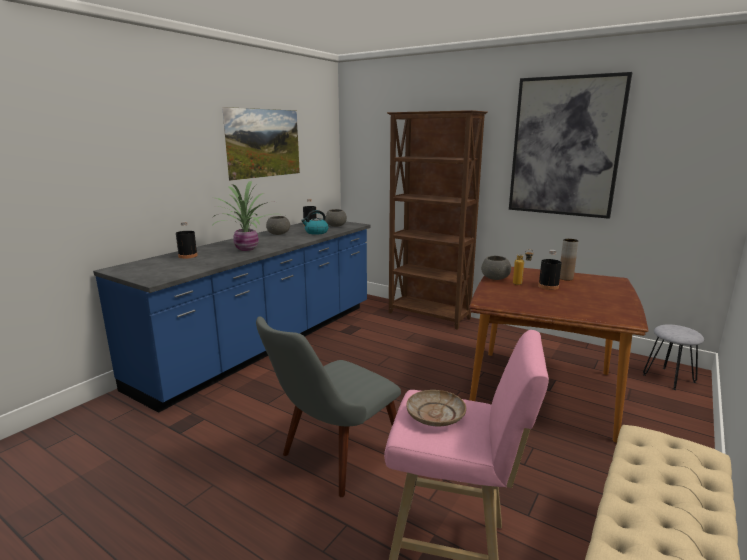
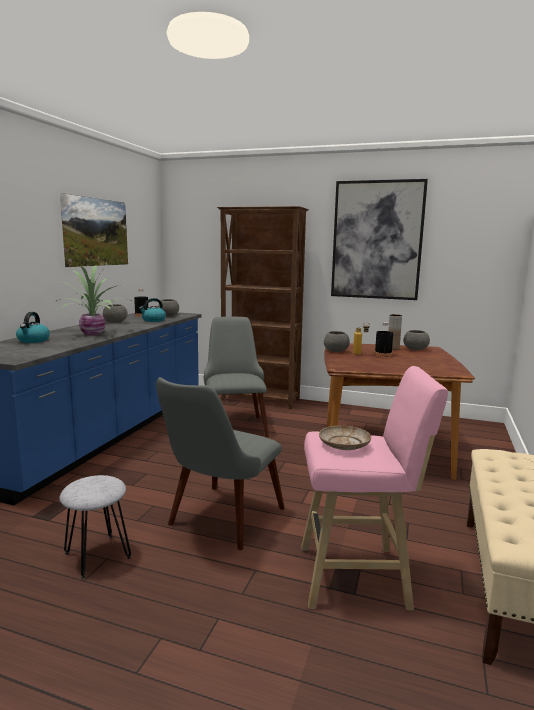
camera: 15 degrees left, 5 degrees down
black bottle [176,221,198,259] -> kettle [16,312,50,343]
grey stool [643,324,704,390] -> grey stool moved to [60,475,131,578]
none -> grey chair [204,317,269,438]
none -> grey bowl [403,330,430,350]

